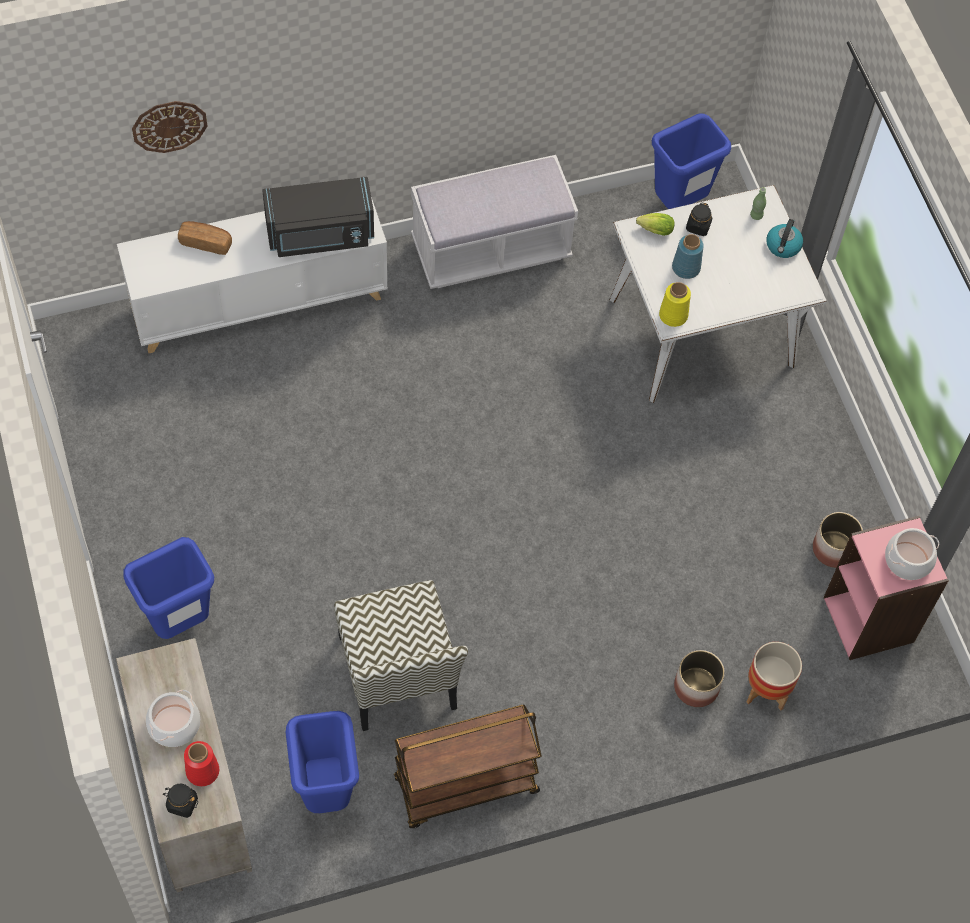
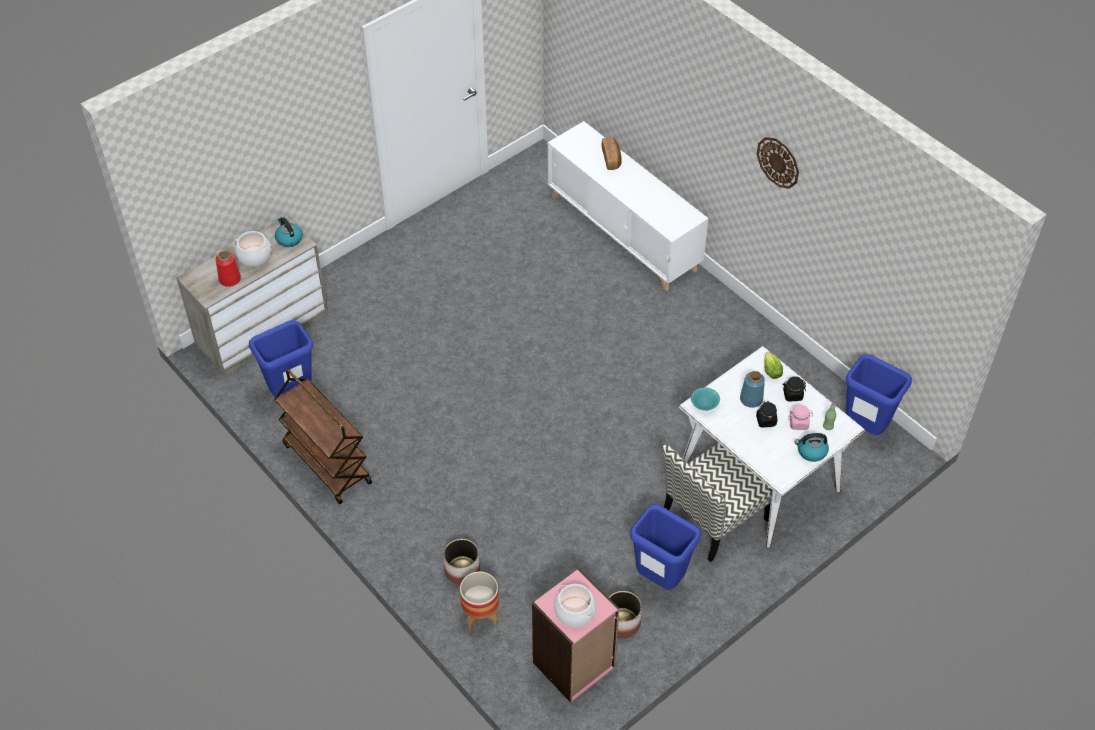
camera: 70 degrees right, 10 degrees down
blue trash can [124,537,214,639] -> blue trash can moved to [630,504,701,590]
wall clock [132,101,207,153] -> wall clock moved to [757,137,799,189]
black jar [163,784,198,818] -> black jar moved to [756,401,777,428]
black microwave [262,177,374,257] -> none
chair [334,580,468,731] -> chair moved to [662,443,772,562]
white bench [411,155,578,289] -> none
yellow vase [659,282,691,327] -> turquoise bowl [691,387,720,411]
none -> kettle [275,217,303,247]
none -> pink jar [788,405,813,430]

